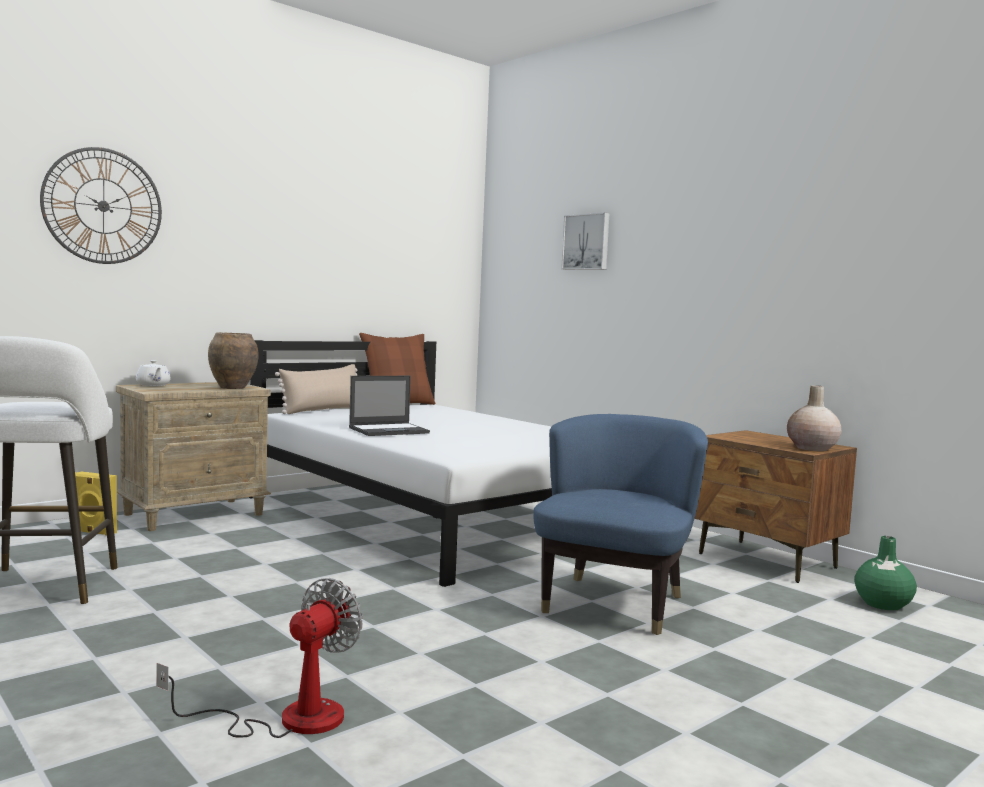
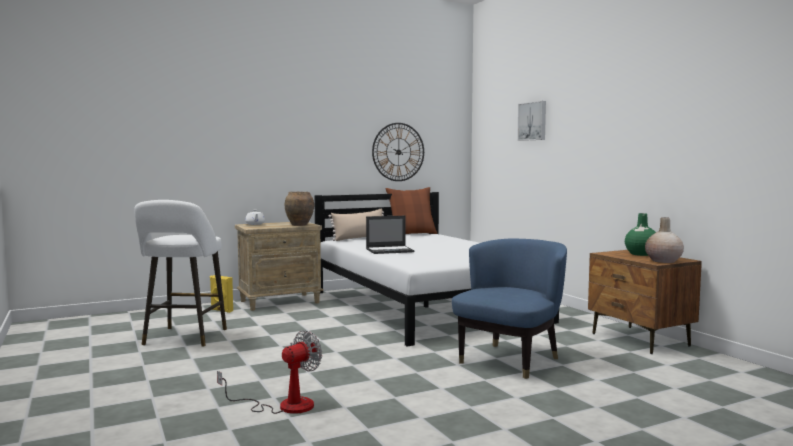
camera: 15 degrees right, 0 degrees up
wall clock [40,147,162,264] -> wall clock moved to [372,123,424,181]
green vase [855,536,917,610] -> green vase moved to [625,213,656,256]

